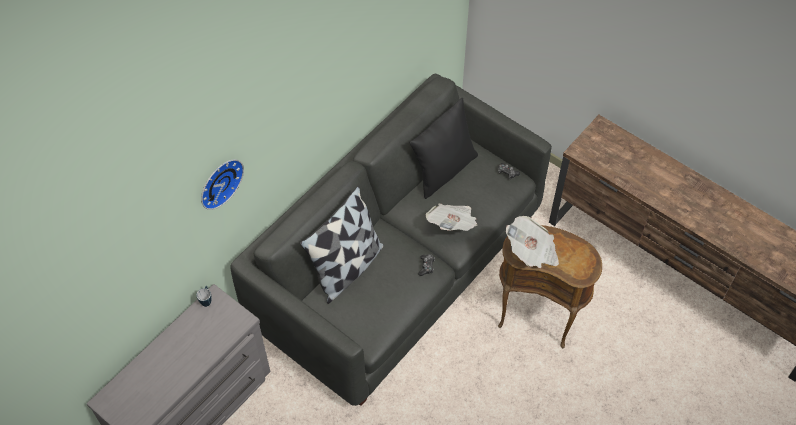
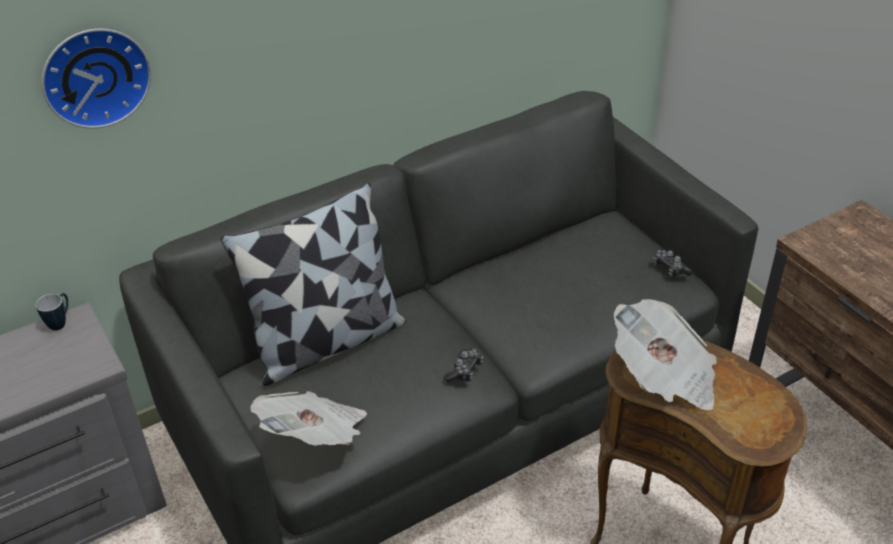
camera: 20 degrees right, 15 degrees down
black pillow [409,98,478,199] -> none
newspaper [426,204,477,231] -> newspaper moved to [250,391,367,446]

